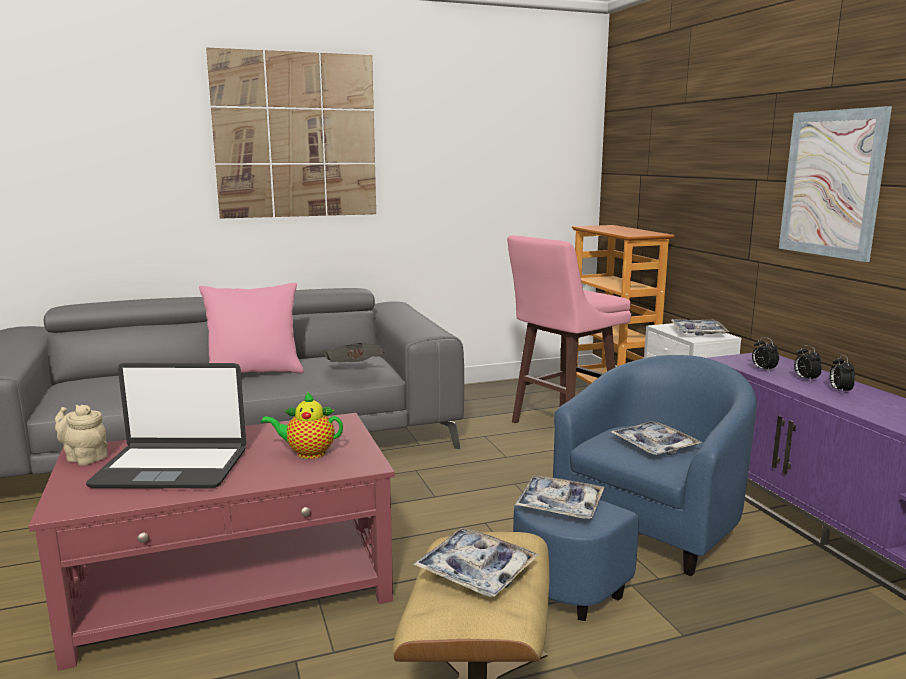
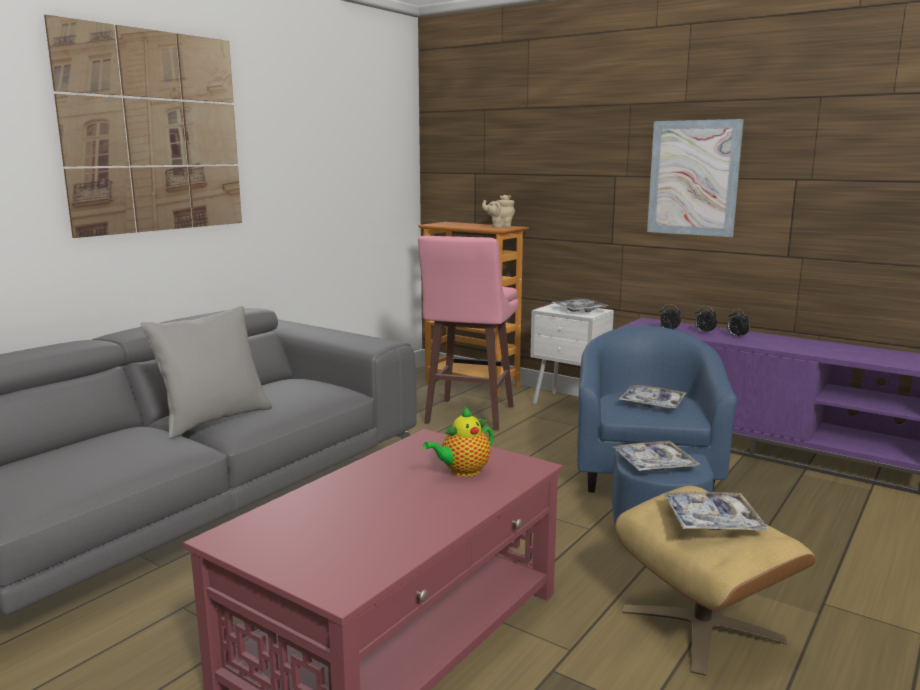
camera: 35 degrees left, 0 degrees up
beige teapot [55,405,108,465] -> beige teapot moved to [482,195,515,227]
laptop [86,363,246,488] -> none
pink pillow [199,283,304,374] -> grey pillow [140,306,272,439]
newspaper [323,343,384,362] -> none

